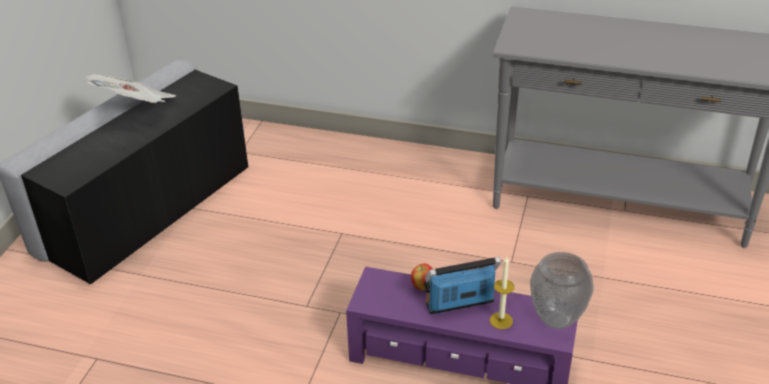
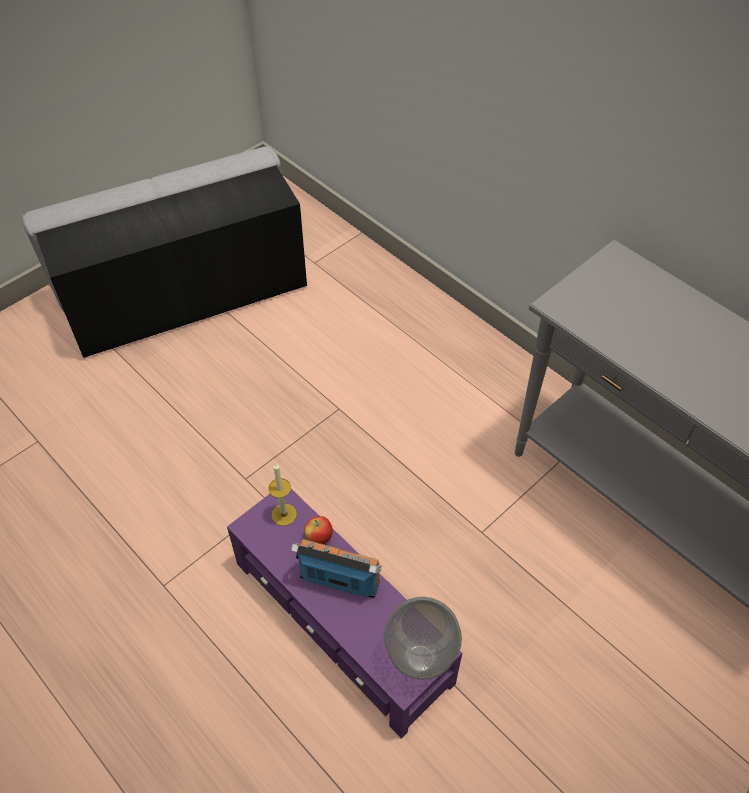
camera: 30 degrees right, 15 degrees up
newspaper [85,74,176,103] -> none
candle [490,256,514,329] -> candle moved to [269,463,297,526]

